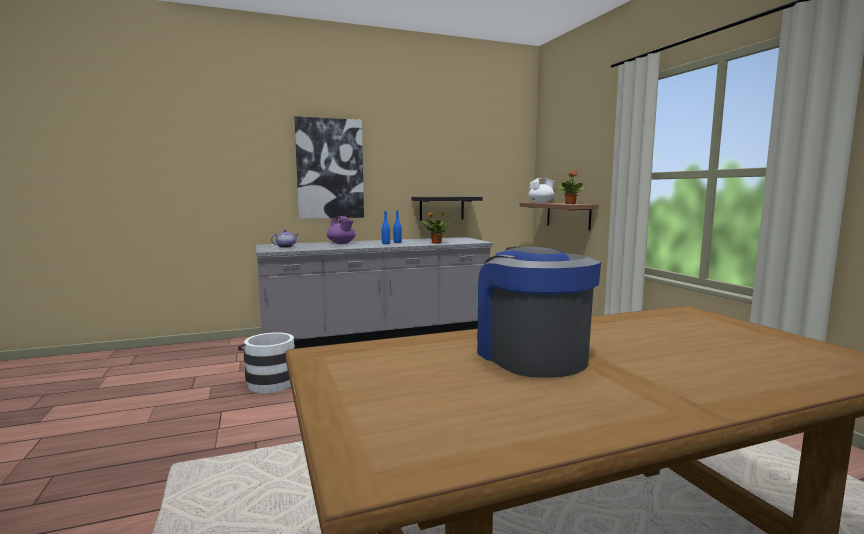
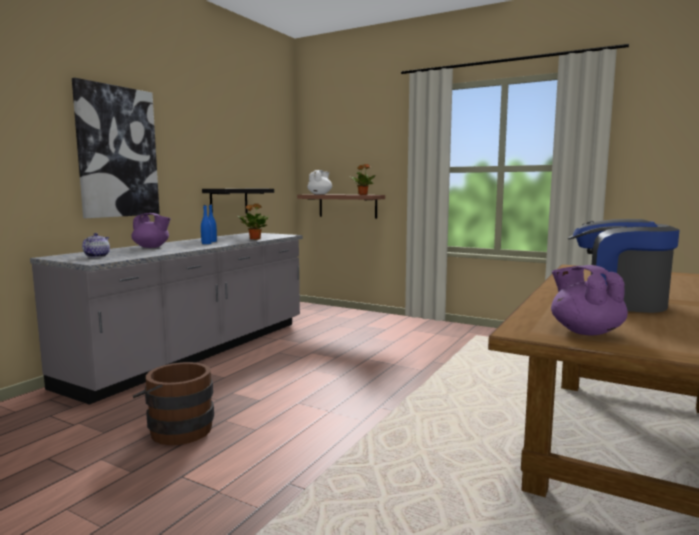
camera: 40 degrees left, 0 degrees up
white bucket [238,333,298,393] -> brown bucket [133,362,214,445]
none -> purple teapot [551,265,628,336]

